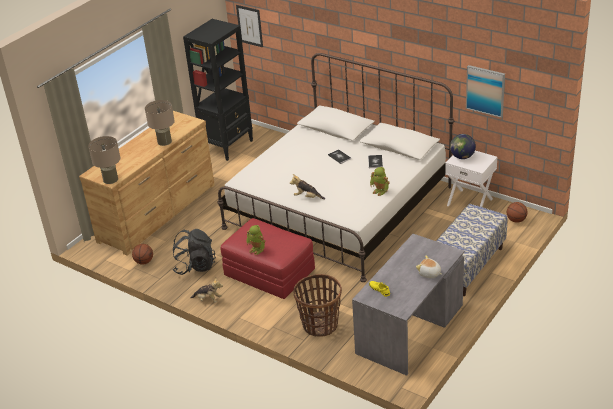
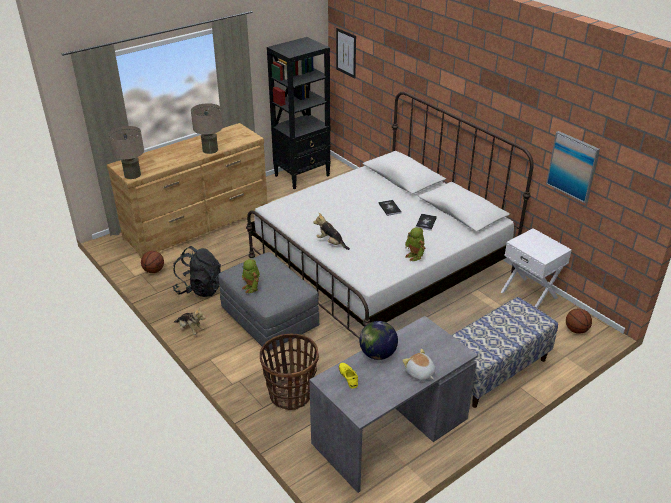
camera: 15 degrees right, 0 degrees up
red ottoman [221,218,315,299] -> grey ottoman [218,252,319,351]
globe [450,134,476,159] -> globe moved to [359,321,398,360]

